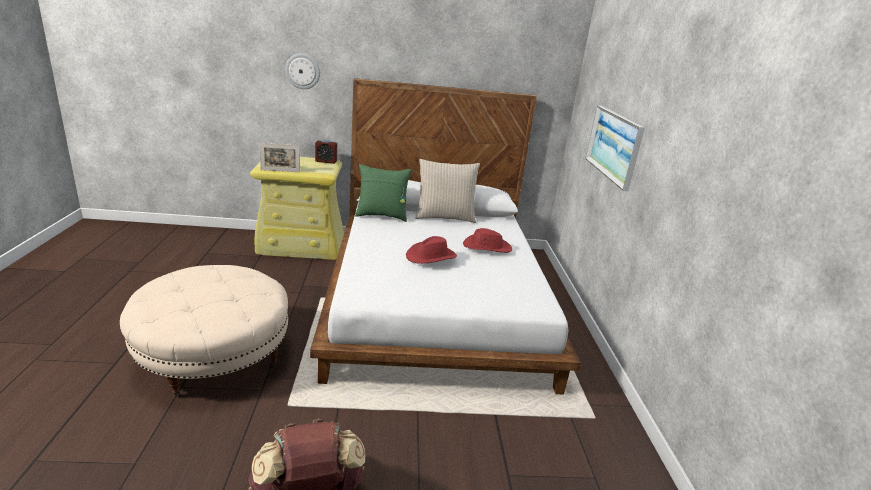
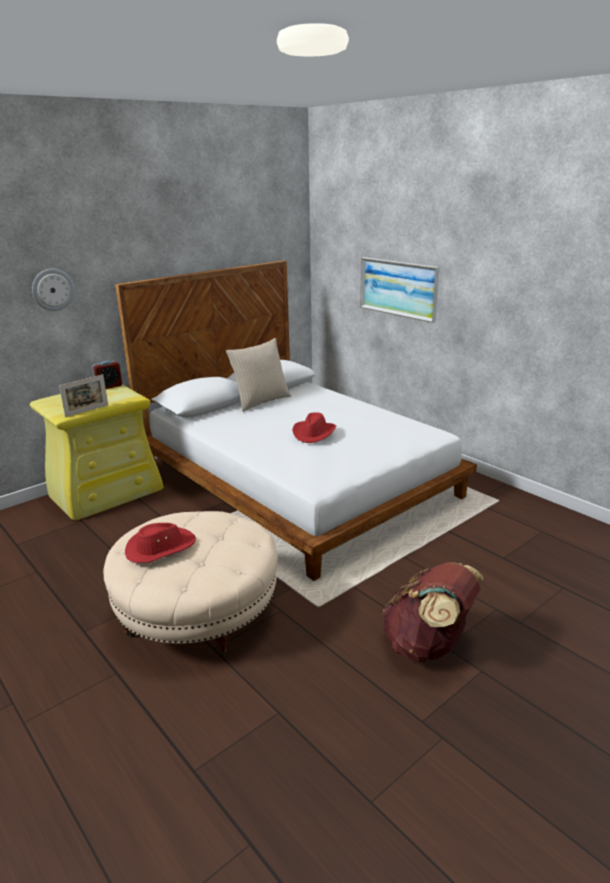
camera: 35 degrees left, 0 degrees up
green pillow [355,164,412,222] -> none
red hat [463,228,512,253] -> red hat moved to [125,523,196,563]

